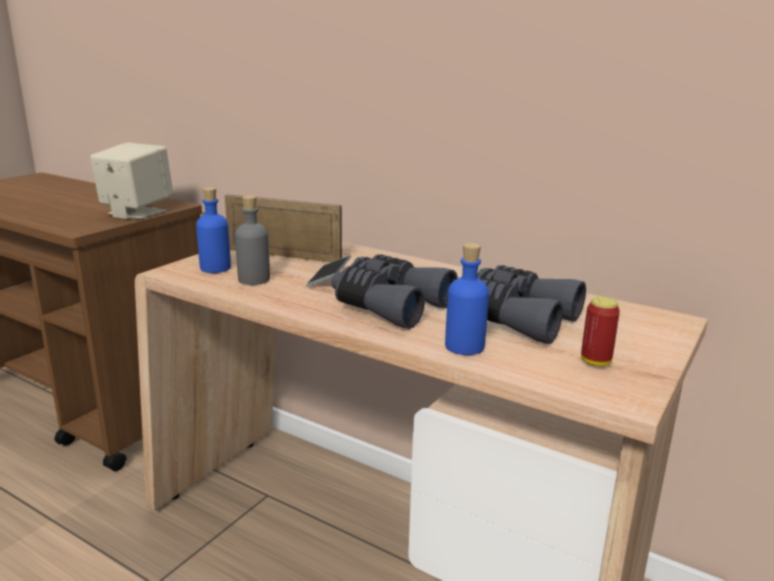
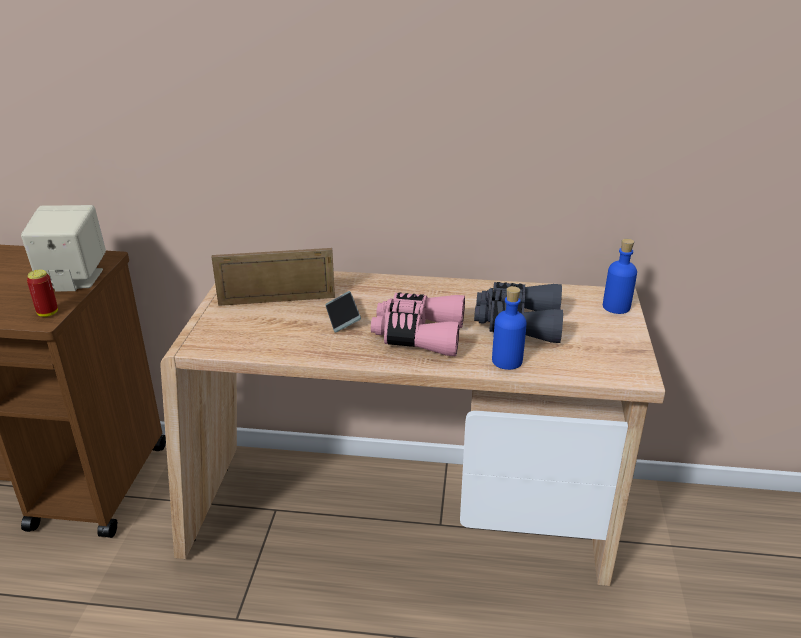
camera: 25 degrees left, 10 degrees up
blue bottle [196,187,231,273] -> blue bottle moved to [603,239,637,314]
grey bottle [235,195,270,285] -> none
grey binoculars [332,254,458,329] -> pink binoculars [371,293,465,356]
can [581,296,620,366] -> can moved to [27,270,58,317]

